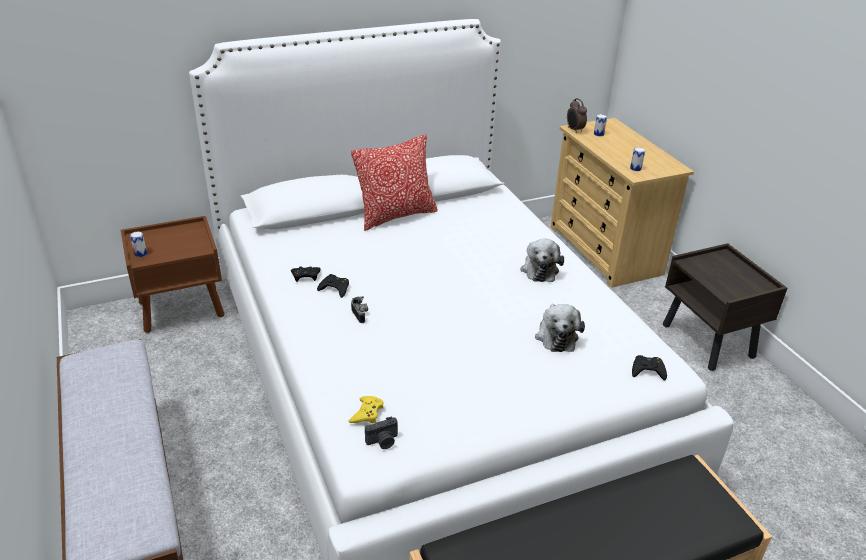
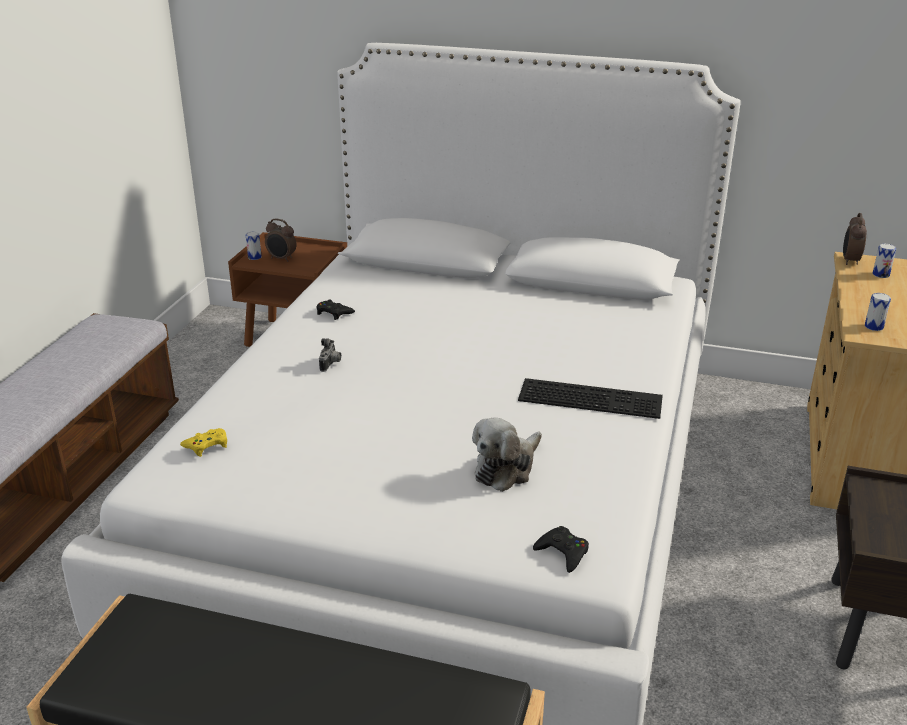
camera: 40 degrees right, 5 degrees down
black game controller [317,274,349,298] -> none
pillow [351,134,437,231] -> none
camera [365,417,398,449] -> none
plush toy [520,239,564,282] -> keyboard [518,378,663,419]
none -> alarm clock [265,219,296,262]

